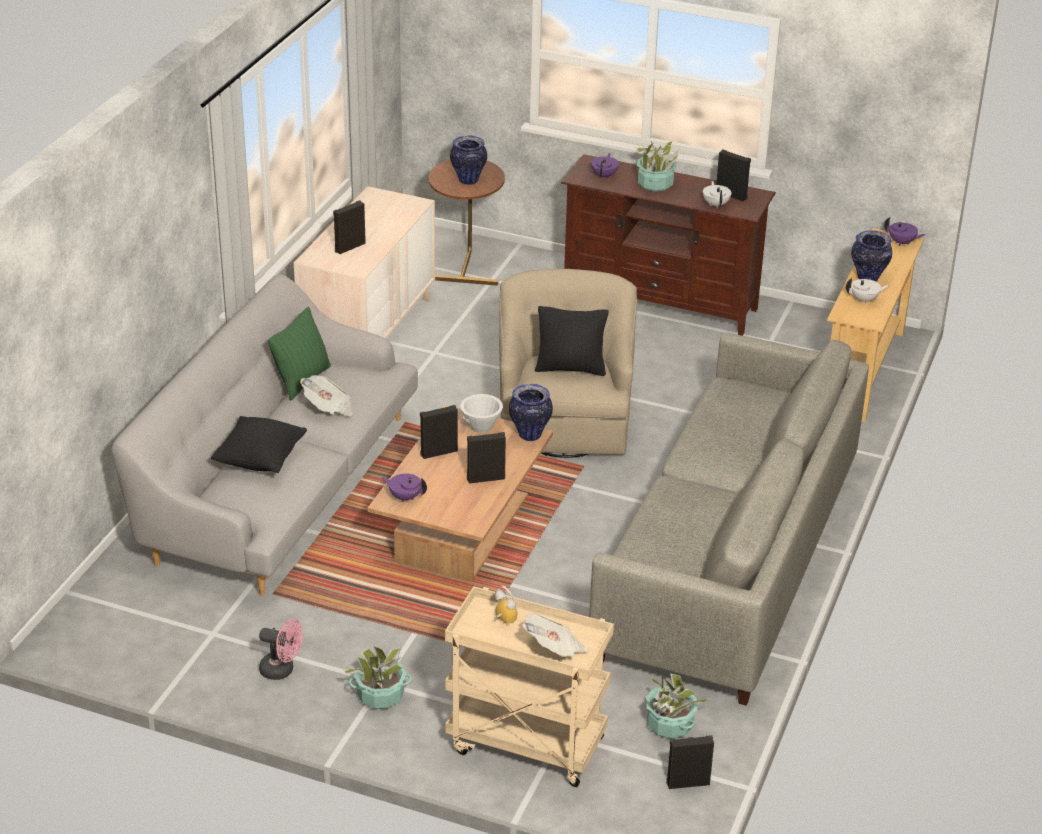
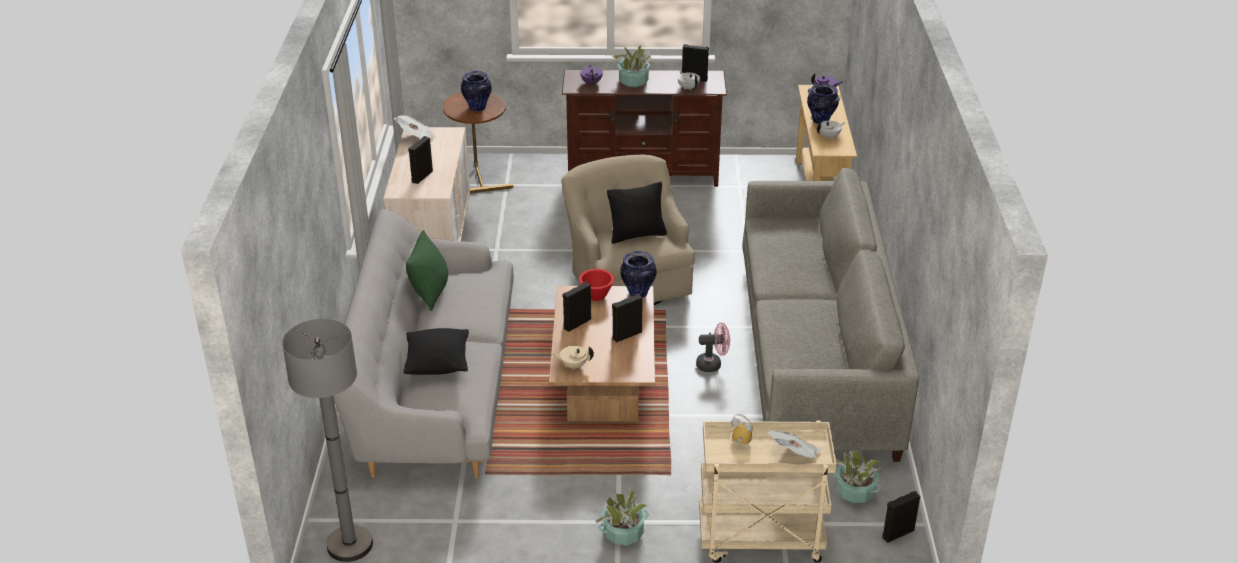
camera: 20 degrees left, 0 degrees up
pink fan [259,618,303,680] -> pink fan moved to [696,323,730,372]
newspaper [300,375,352,416] -> newspaper moved to [394,115,436,138]
purple teapot [381,474,427,502] -> beige teapot [552,346,594,369]
white bowl [460,394,503,433] -> red bowl [579,269,614,301]
none -> grey floor lamp [282,319,373,562]

